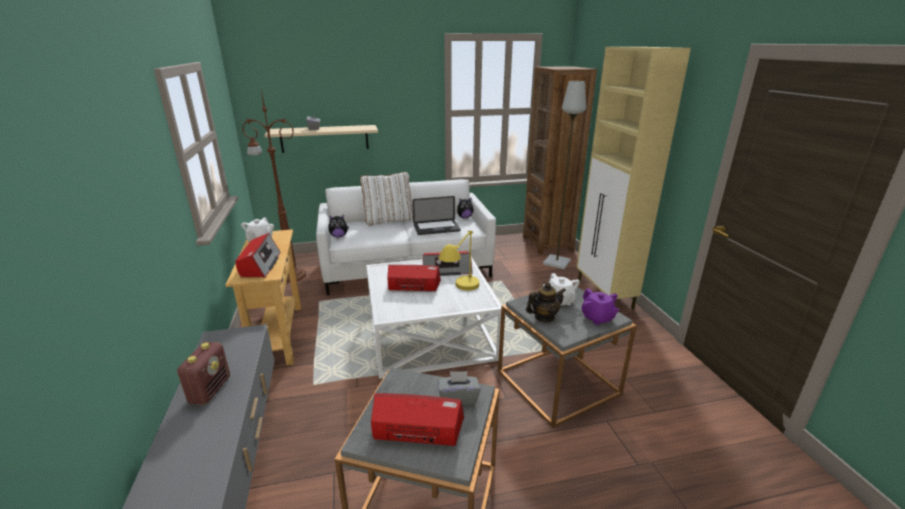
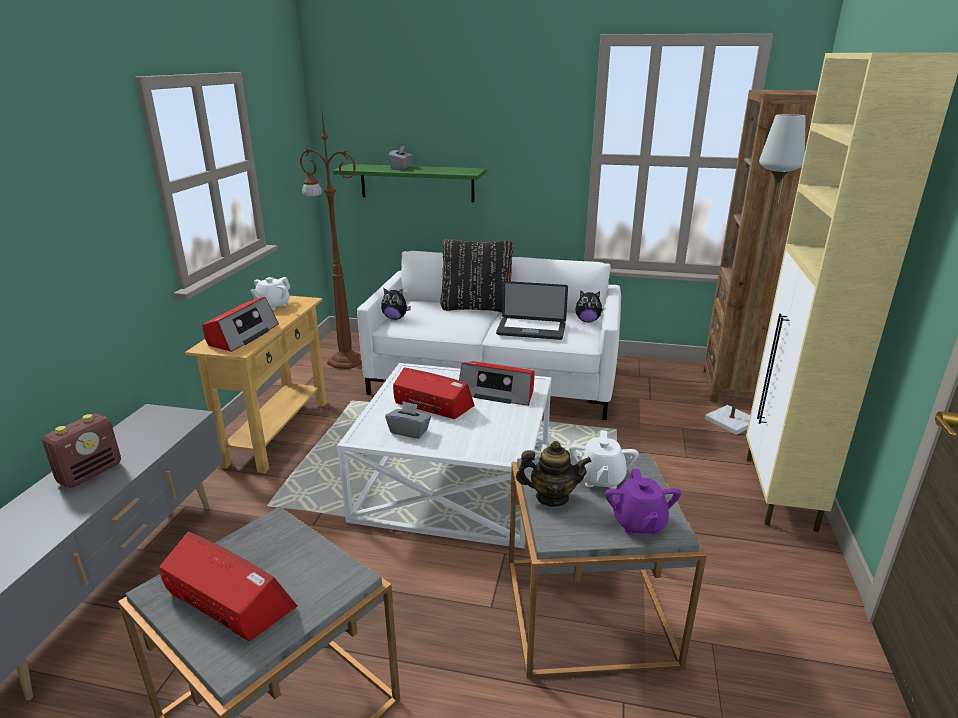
camera: 25 degrees right, 0 degrees up
beige shelf [265,125,378,153] -> green shelf [333,164,487,202]
white pillow [360,172,413,226] -> black pillow [440,239,514,313]
grey tissue box [438,371,480,405] -> grey tissue box moved to [385,401,431,439]
yellow table lamp [439,231,479,291] -> none

